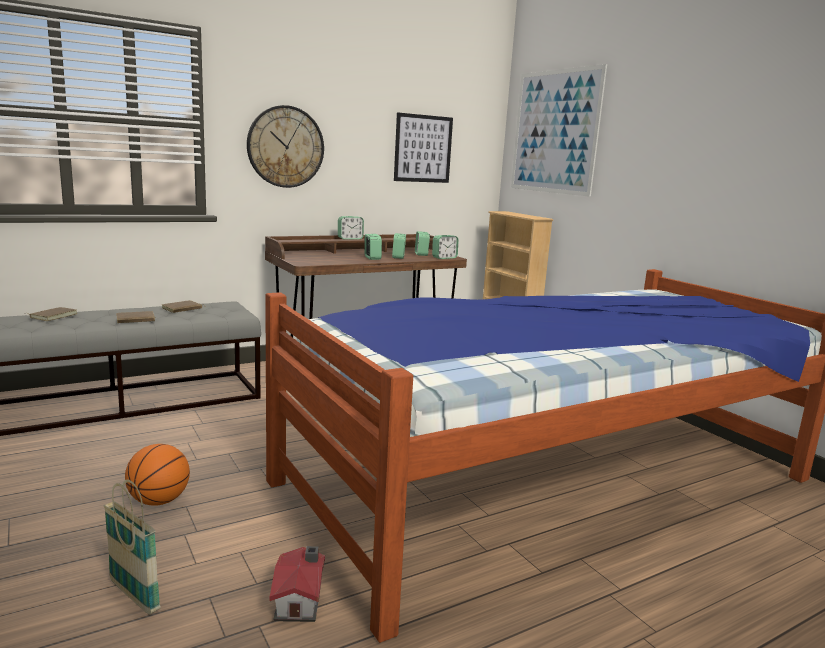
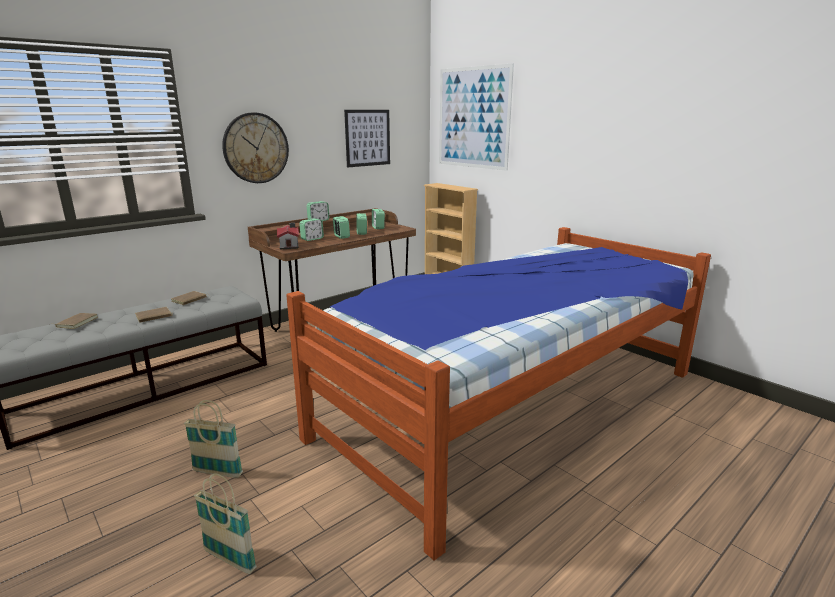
camera: 10 degrees left, 5 degrees up
basketball [125,444,190,506] -> basket [184,400,243,478]
toy house [270,546,325,622] -> toy house moved to [277,223,299,249]
alarm clock [432,235,459,259] -> alarm clock moved to [299,218,324,241]

